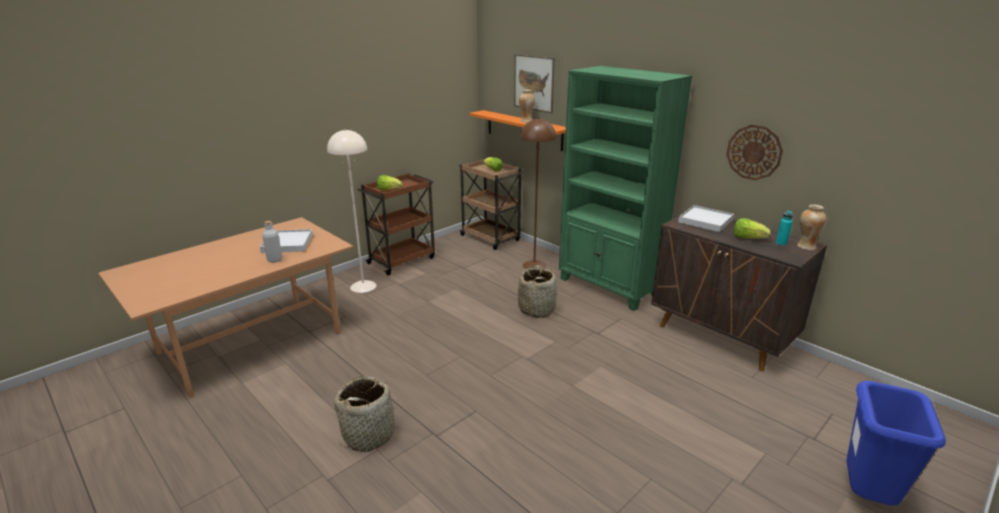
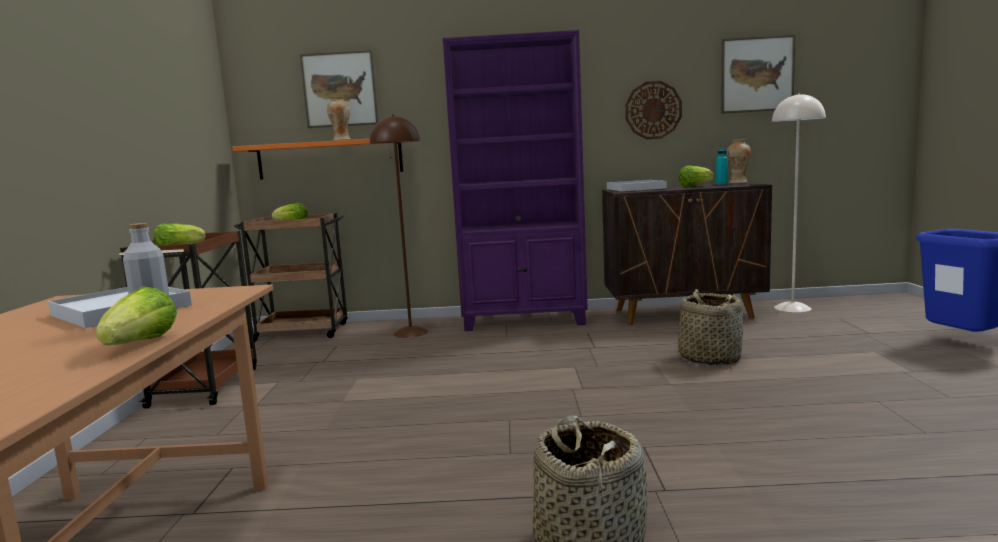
camera: 45 degrees left, 15 degrees down
beige floor lamp [327,129,377,293] -> beige floor lamp moved to [772,93,826,312]
basket [518,265,557,318] -> basket moved to [678,289,743,366]
green bookcase [559,66,692,311] -> purple bookcase [443,30,588,331]
none -> lettuce [96,286,177,345]
none -> picture [721,35,795,114]

